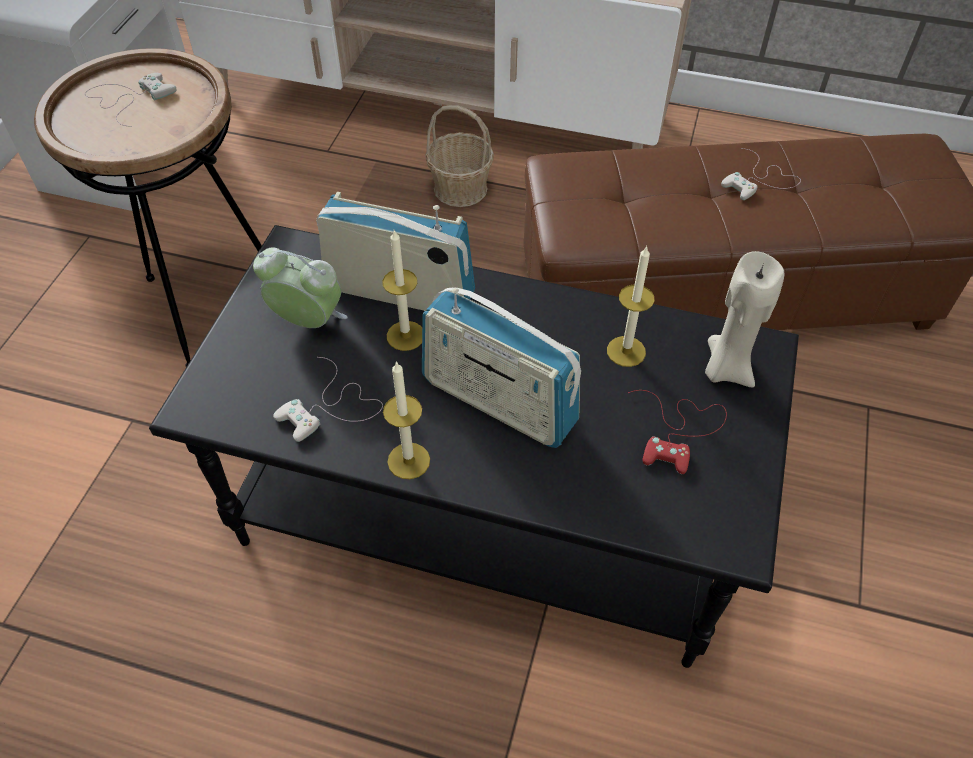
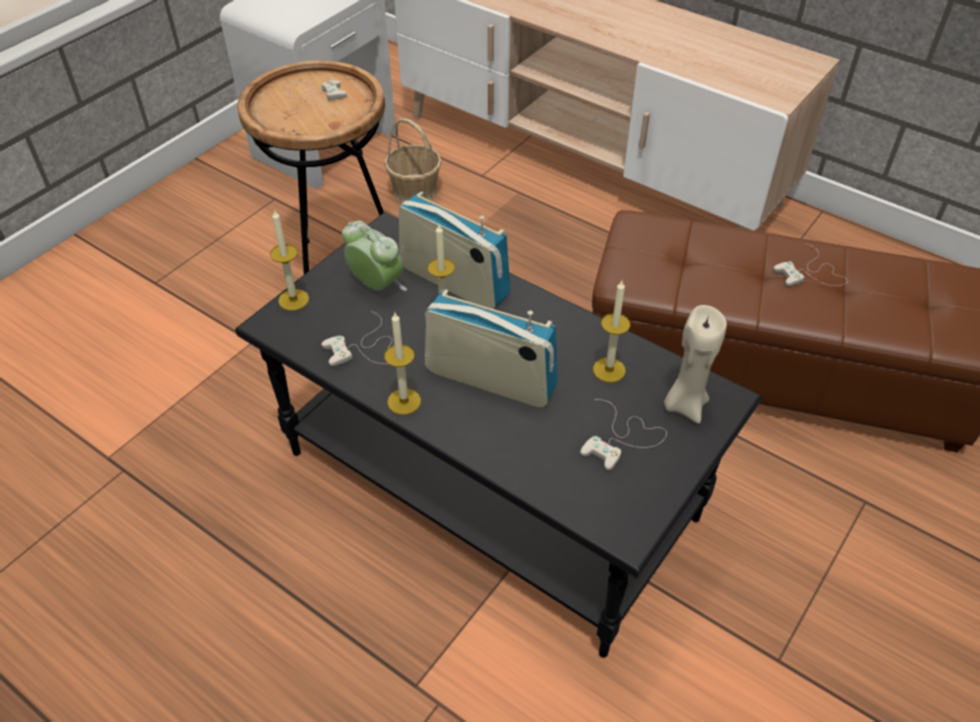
camera: 20 degrees right, 5 degrees down
radio [422,287,581,448] -> radio turned 150 degrees clockwise [425,289,558,407]
basket [425,105,494,207] -> basket moved to [384,118,442,203]
red game controller [628,390,727,474] -> white game controller [580,399,667,471]
none -> candle [270,209,309,311]

